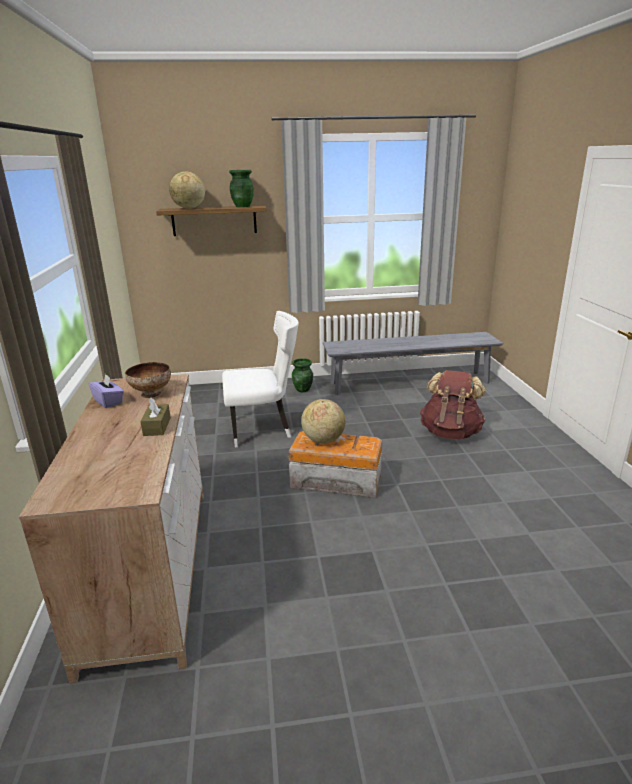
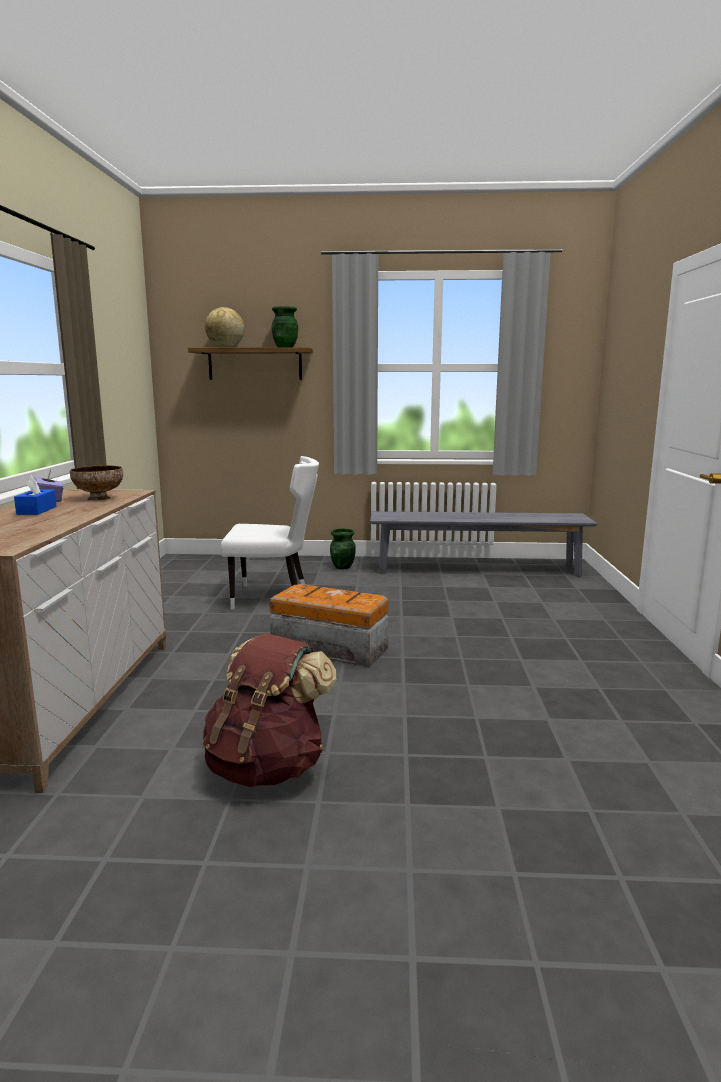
camera: 10 degrees right, 10 degrees down
brown tissue box [140,398,171,436] -> none
globe [301,399,346,444] -> none
brown backpack [420,370,486,440] -> brown backpack moved to [203,633,336,787]
none -> blue tissue box [14,476,57,515]

